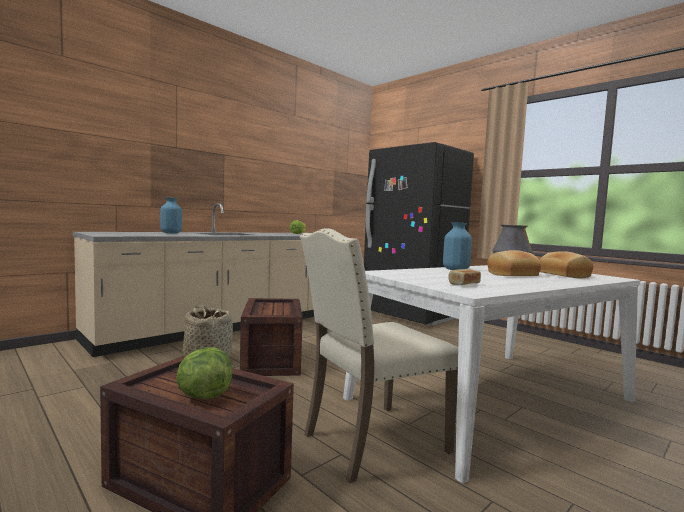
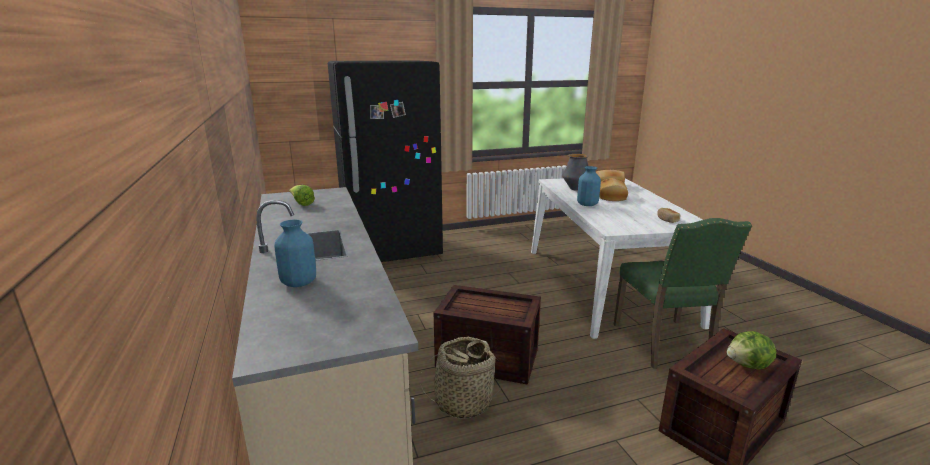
camera: 65 degrees left, 15 degrees up
beige chair [300,228,458,483] -> green chair [614,218,752,369]

